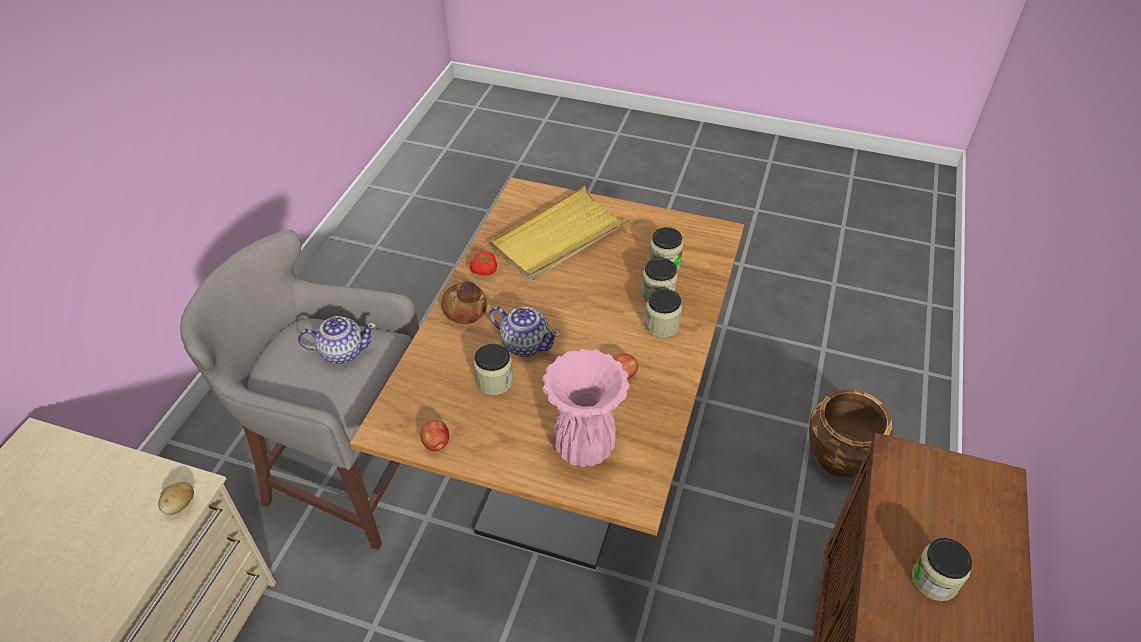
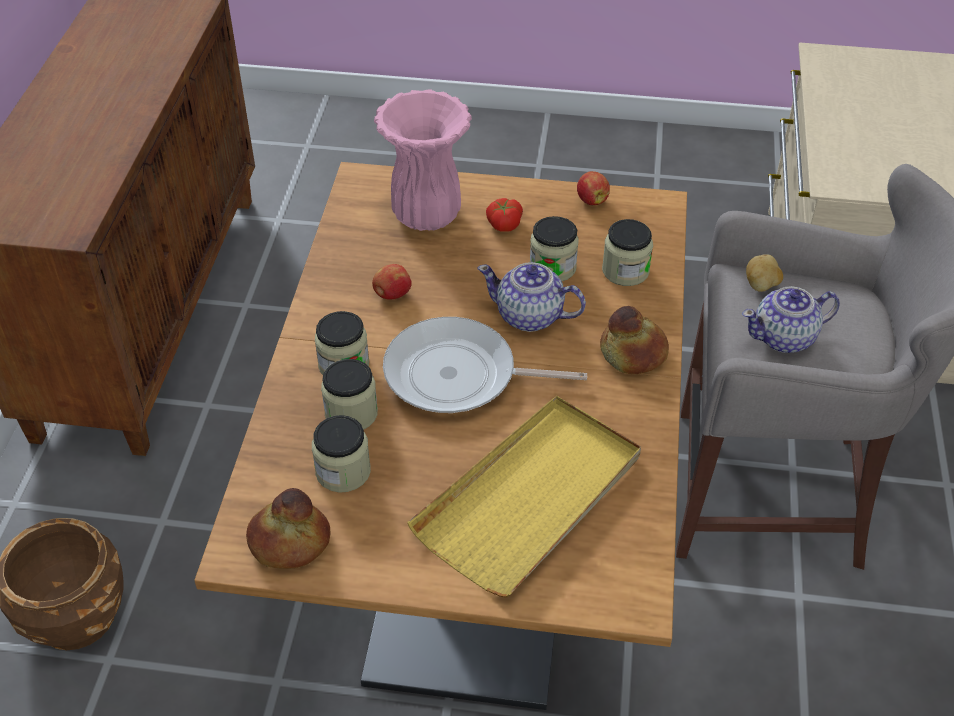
camera: 170 degrees right, 0 degrees up
potato [158,482,194,515] -> potato moved to [746,254,783,292]
tomato [470,251,497,275] -> tomato moved to [486,198,523,231]
jar [912,538,972,601] -> jar moved to [602,219,653,286]
none -> bread [246,488,331,569]
none -> frying pan [383,317,587,413]

